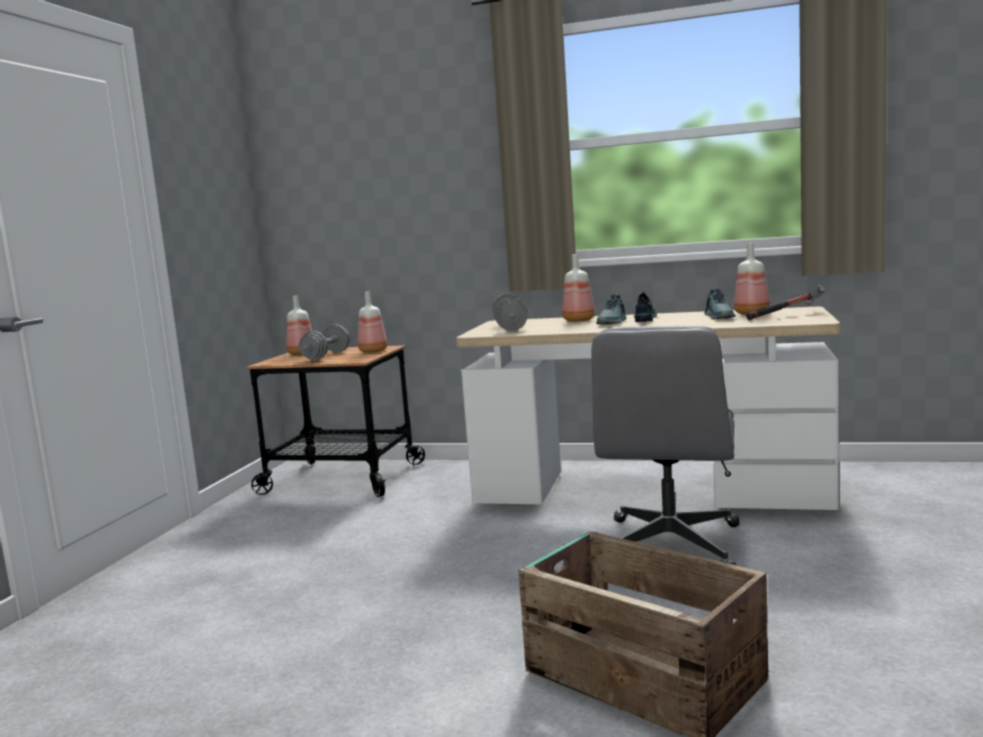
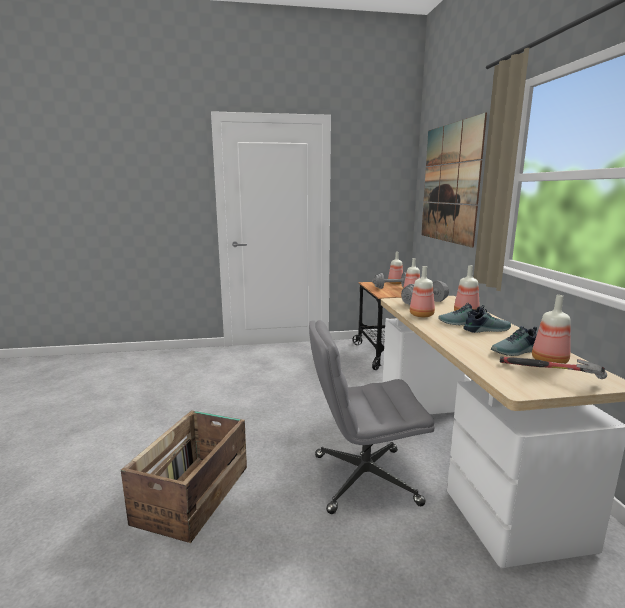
camera: 65 degrees right, 5 degrees up
none -> bottle [410,266,435,317]
none -> picture [421,112,487,248]

